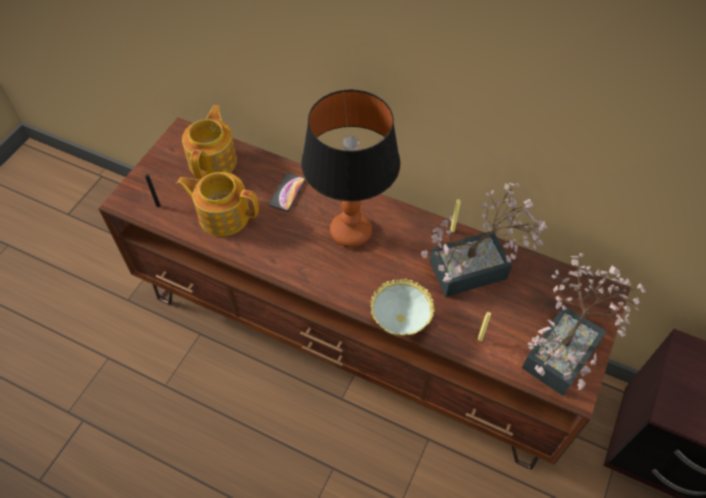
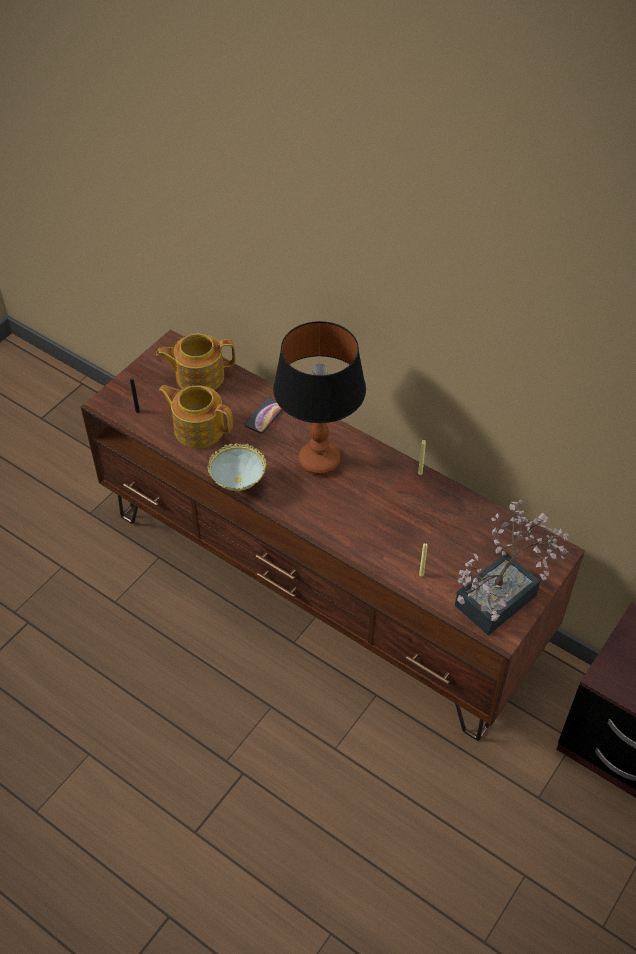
camera: 10 degrees right, 5 degrees down
teapot [182,105,237,179] -> teapot turned 120 degrees counterclockwise [156,334,235,390]
bowl [371,279,435,335] -> bowl moved to [208,443,266,491]
potted plant [421,183,547,297] -> none

